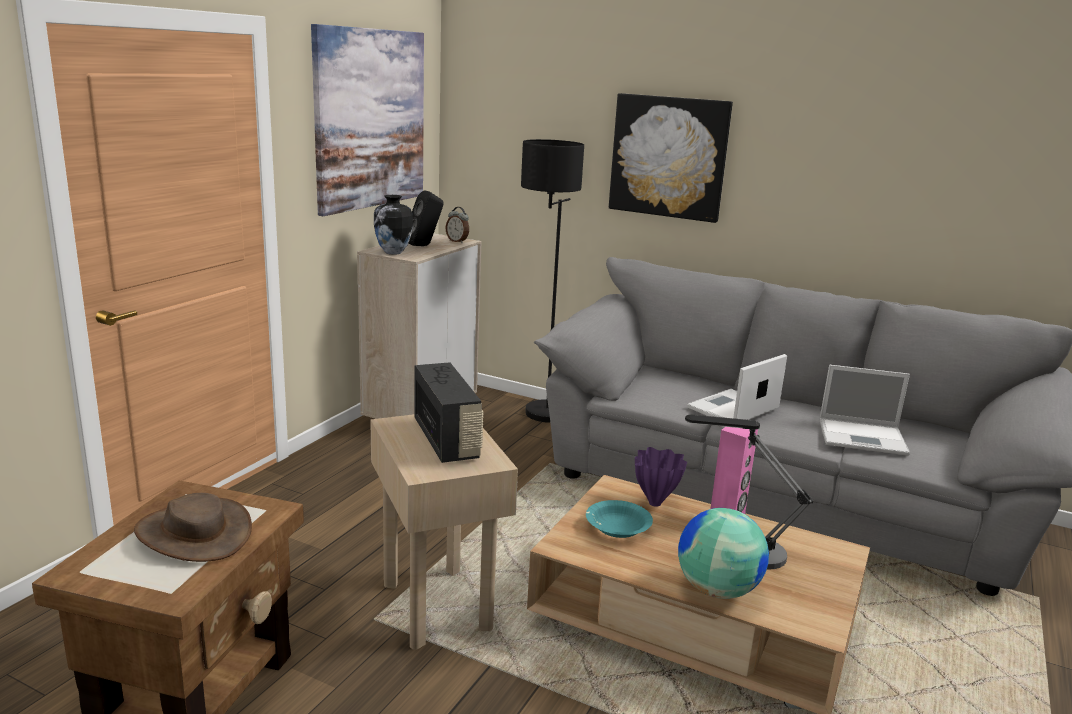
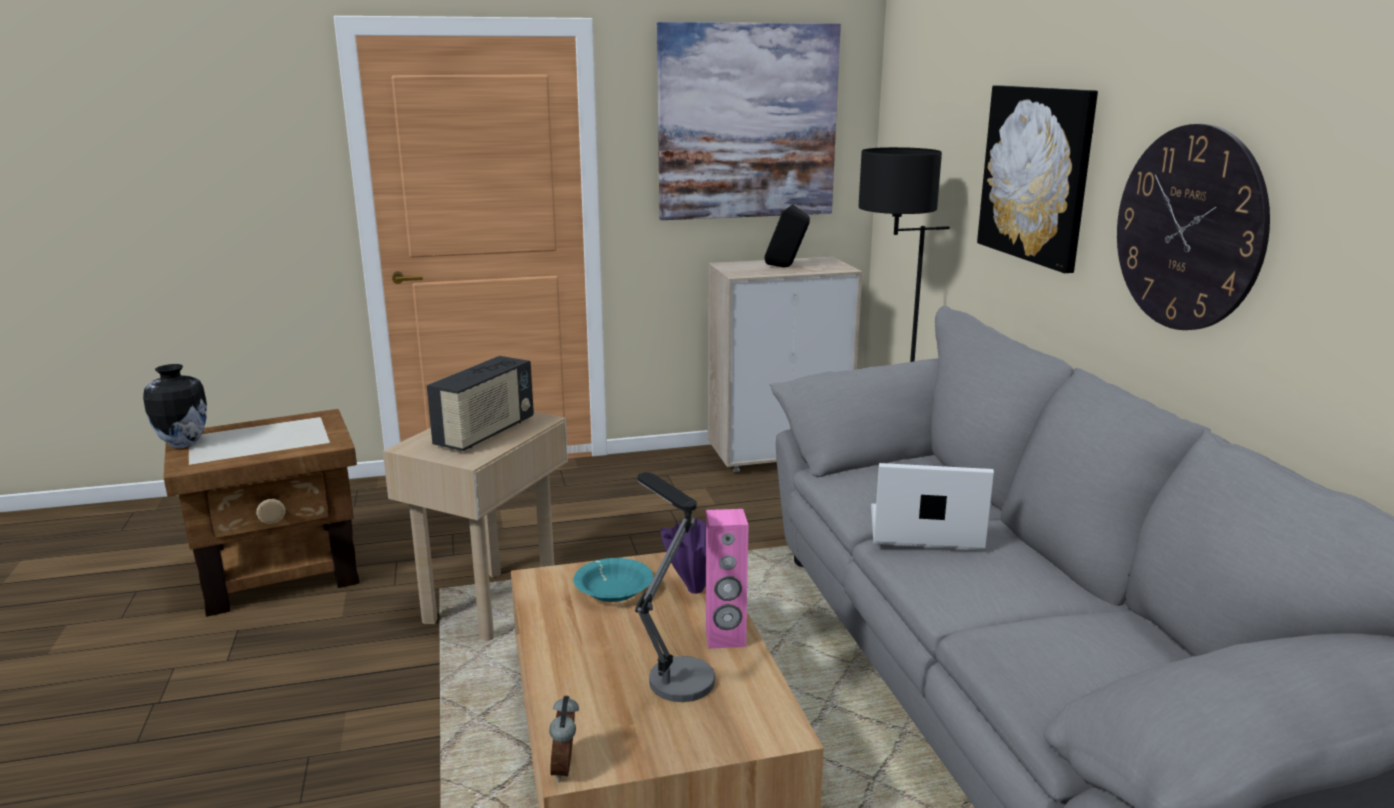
camera: 50 degrees right, 0 degrees up
brown hat [134,493,252,562] -> none
vase [374,195,413,255] -> vase moved to [143,364,207,448]
alarm clock [446,207,469,243] -> alarm clock moved to [549,696,579,782]
globe [678,508,769,599] -> none
laptop [820,365,910,455] -> none
none -> wall clock [1117,124,1270,330]

